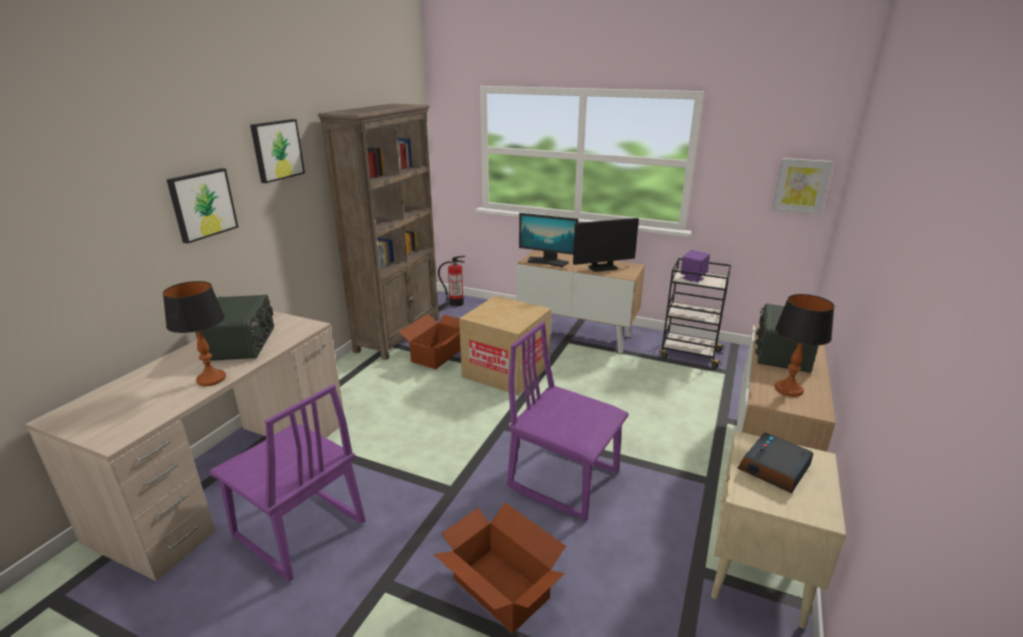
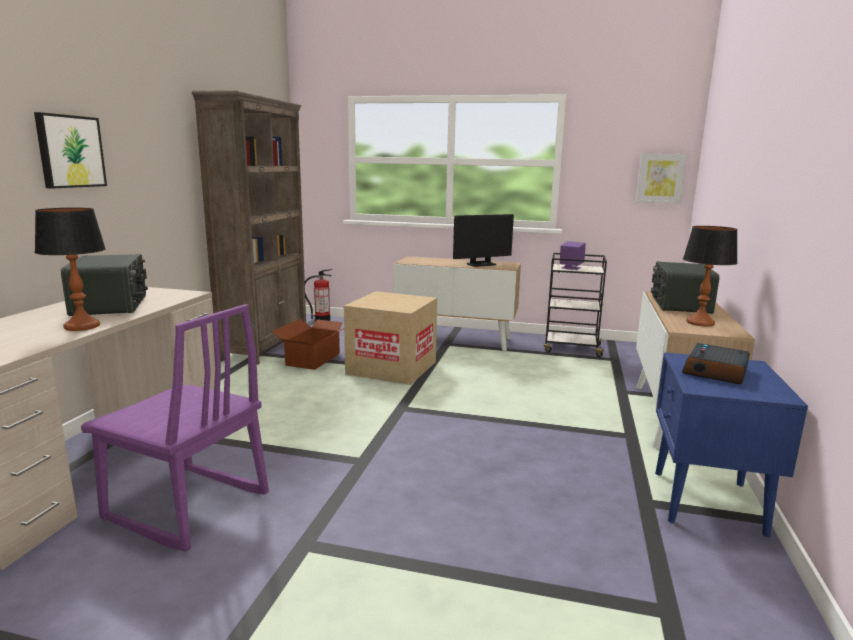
camera: 10 degrees left, 10 degrees down
picture [250,119,305,183] -> none
cardboard box [434,502,566,633] -> none
purple chair [507,321,629,521] -> none
monitor [519,213,579,267] -> none
beige nightstand [711,431,846,629] -> blue nightstand [655,352,808,537]

